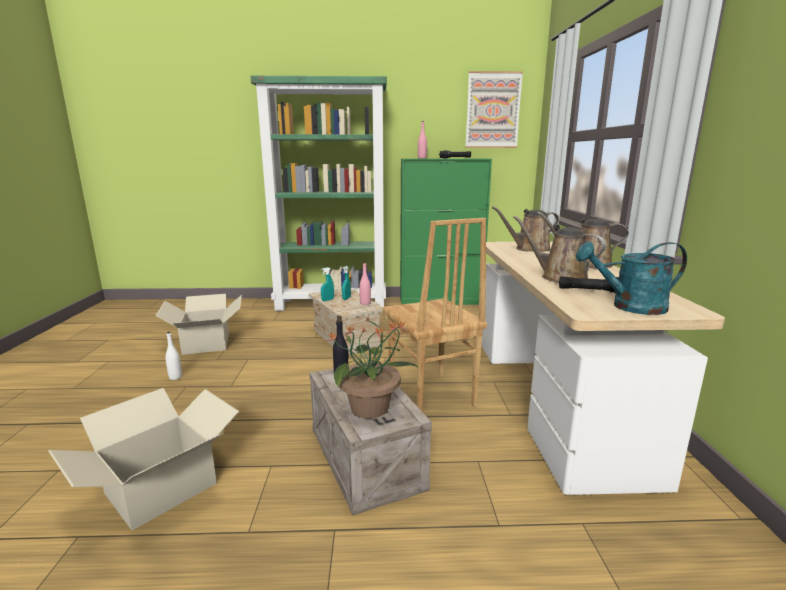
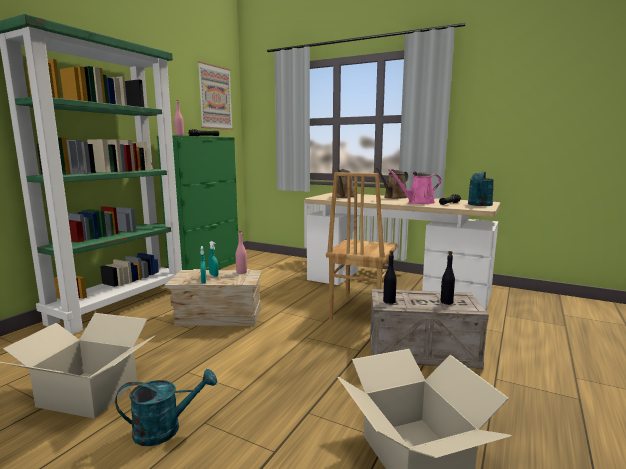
camera: 60 degrees left, 5 degrees down
white bottle [165,332,182,380] -> turquoise watering can [115,369,217,446]
potted plant [326,317,419,419] -> black bottle [440,251,455,305]
brown chair [383,218,487,411] -> brown chair turned 105 degrees clockwise [326,172,398,320]
brown watering can [513,216,606,283] -> pink watering can [388,169,441,204]

